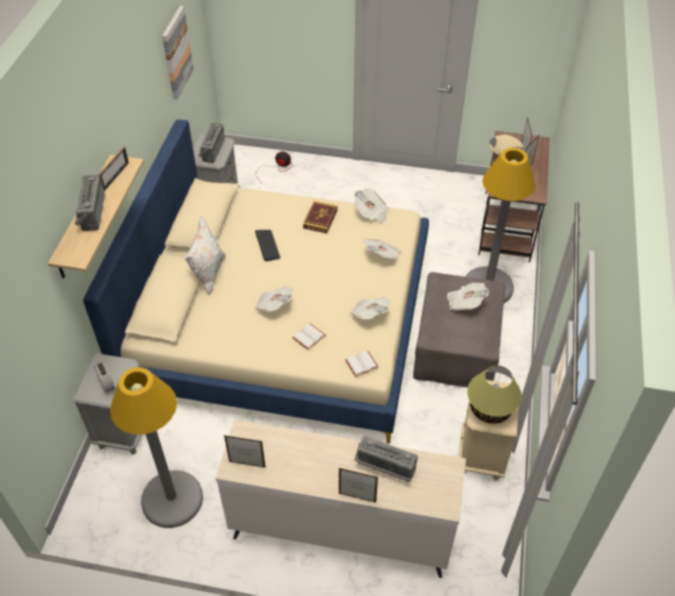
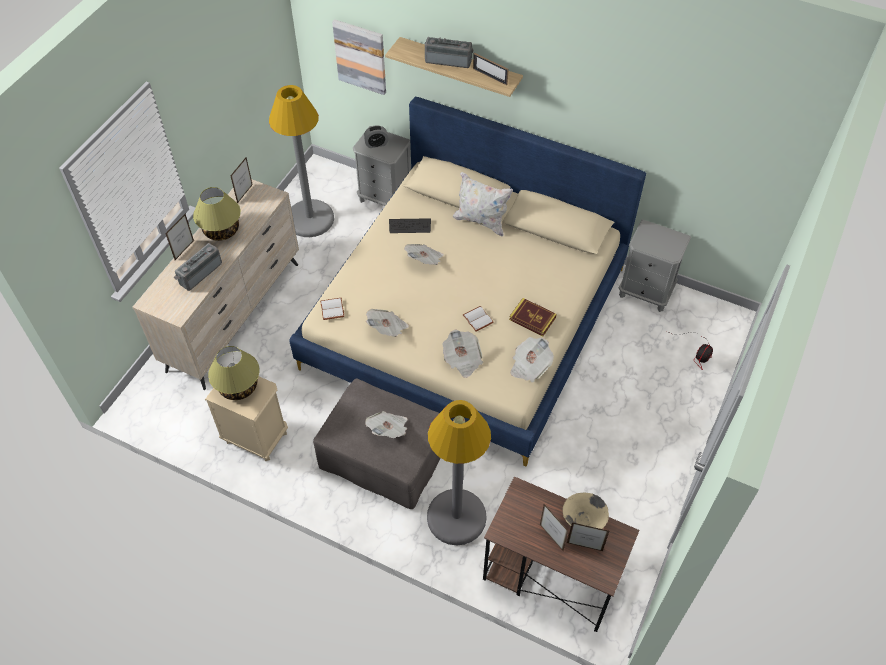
camera: 105 degrees right, 5 degrees up
picture [162,6,194,100] -> picture moved to [332,19,386,95]
radio [198,123,225,163] -> none
keyboard [255,230,280,261] -> keyboard moved to [389,218,431,233]
white book [292,323,325,350] -> white book moved to [463,306,494,332]
none -> table lamp [193,187,241,241]

